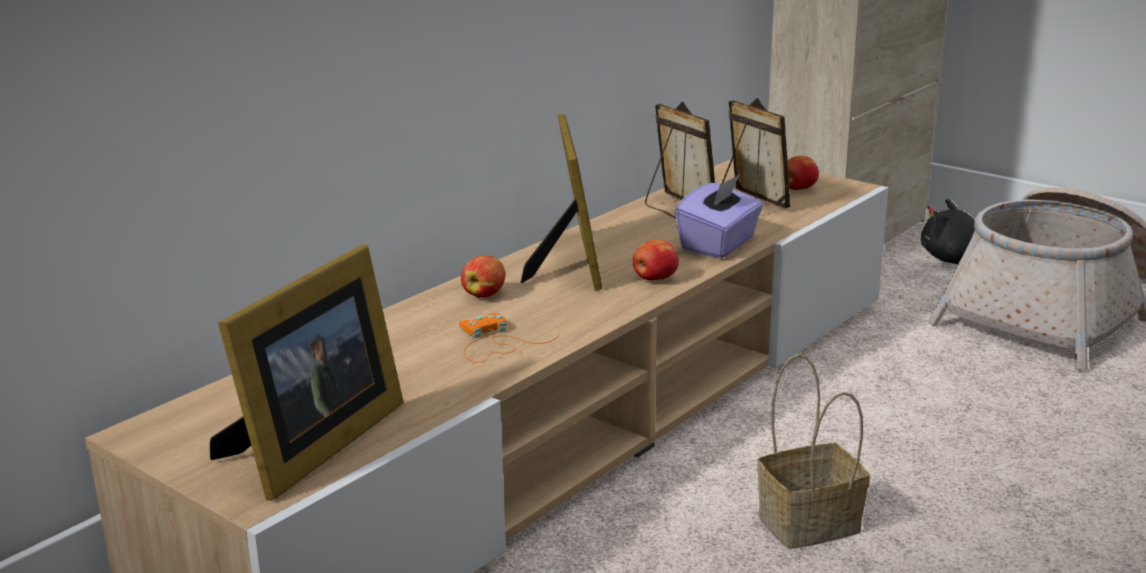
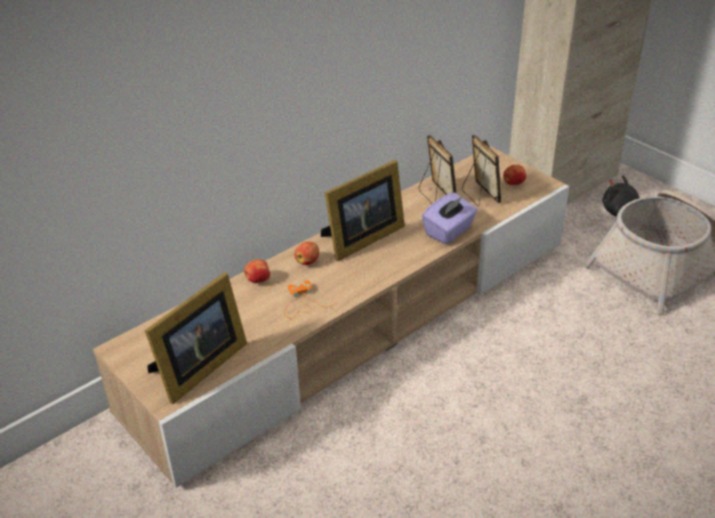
camera: 10 degrees right, 15 degrees up
picture frame [521,114,602,291] -> picture frame turned 45 degrees clockwise [321,160,405,261]
apple [633,240,679,280] -> apple moved to [244,260,270,283]
basket [757,354,870,549] -> none

